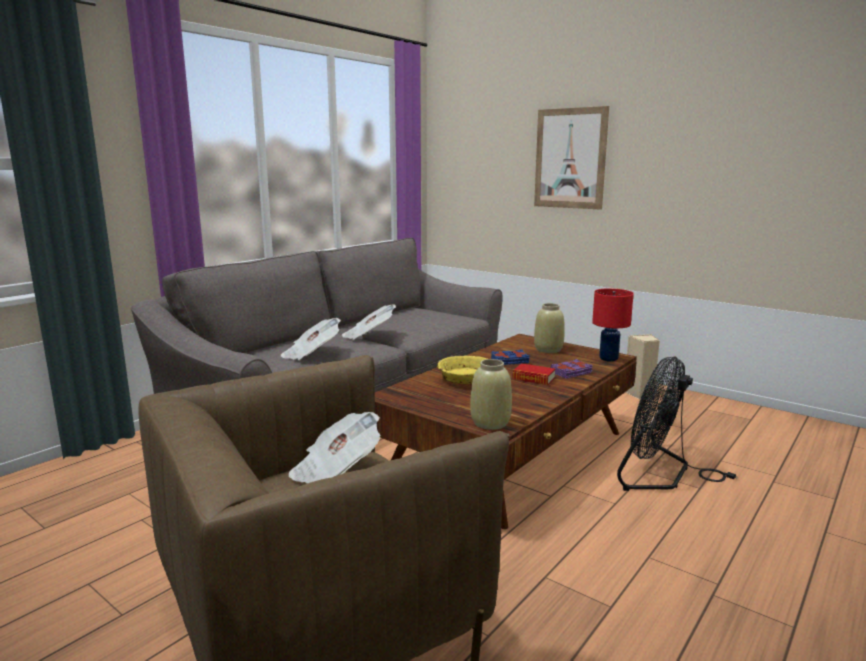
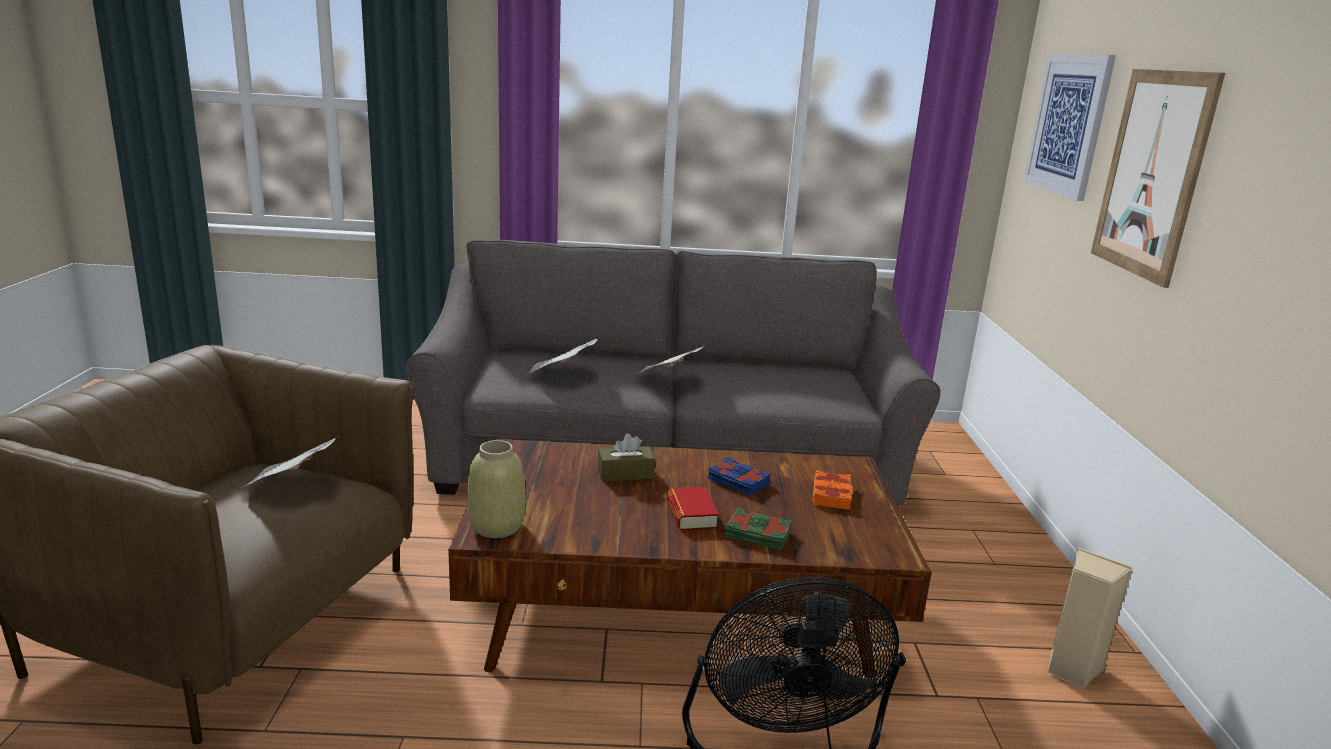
camera: 50 degrees right, 5 degrees up
yellow bowl [437,355,487,384] -> brown tissue box [598,434,655,482]
beige vase [534,303,565,353] -> orange book [813,470,853,510]
purple book [551,359,593,379] -> green book [725,508,792,550]
red table lamp [592,288,634,362] -> none
none -> picture [1024,54,1116,201]

